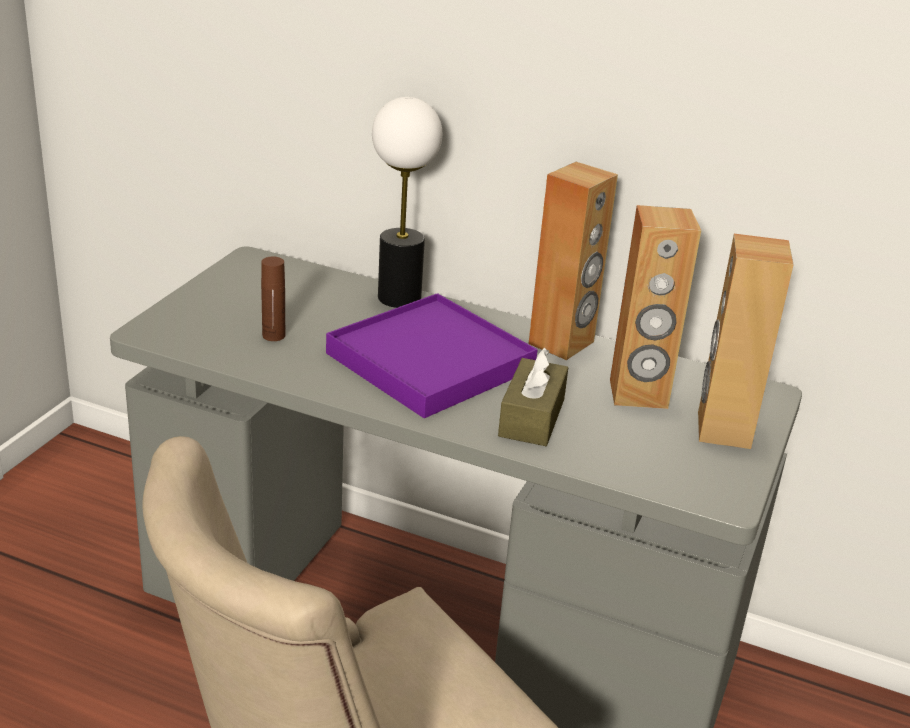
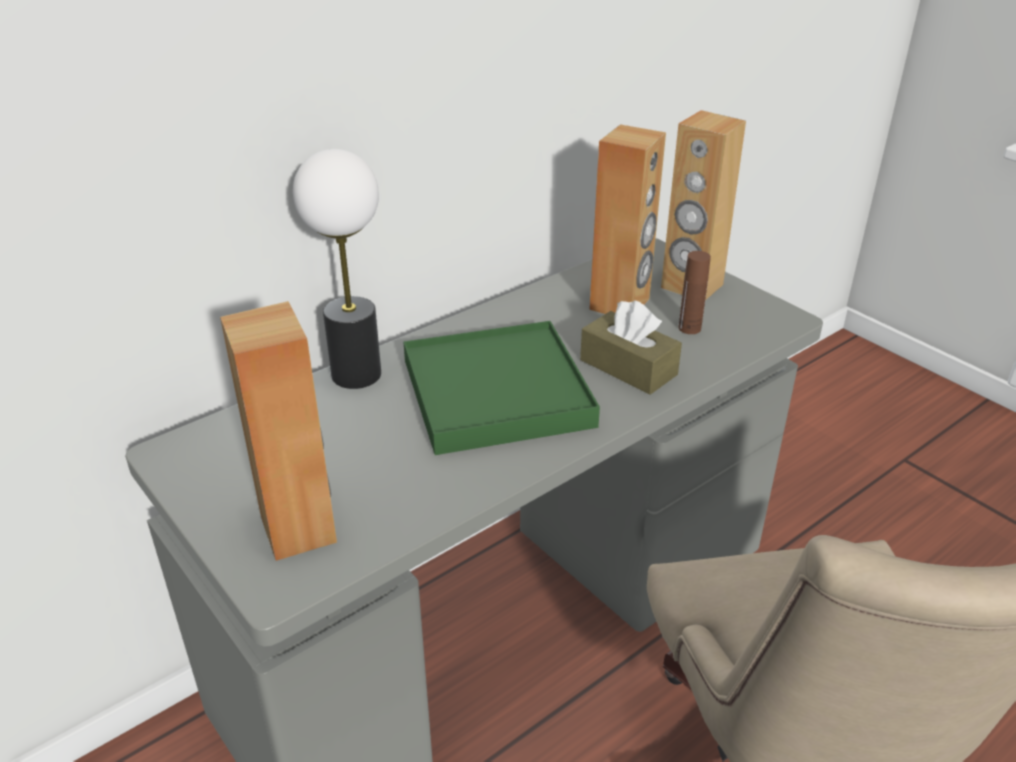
camera: 60 degrees left, 5 degrees up
brown bottle [261,257,285,341] -> brown bottle moved to [678,251,711,334]
purple tray [326,293,538,418] -> green tray [404,321,600,455]
brown speaker [529,162,618,360] -> brown speaker moved to [220,301,337,561]

